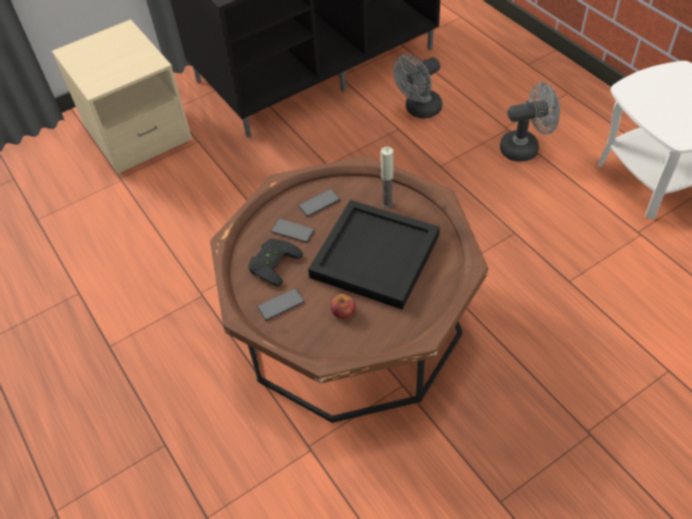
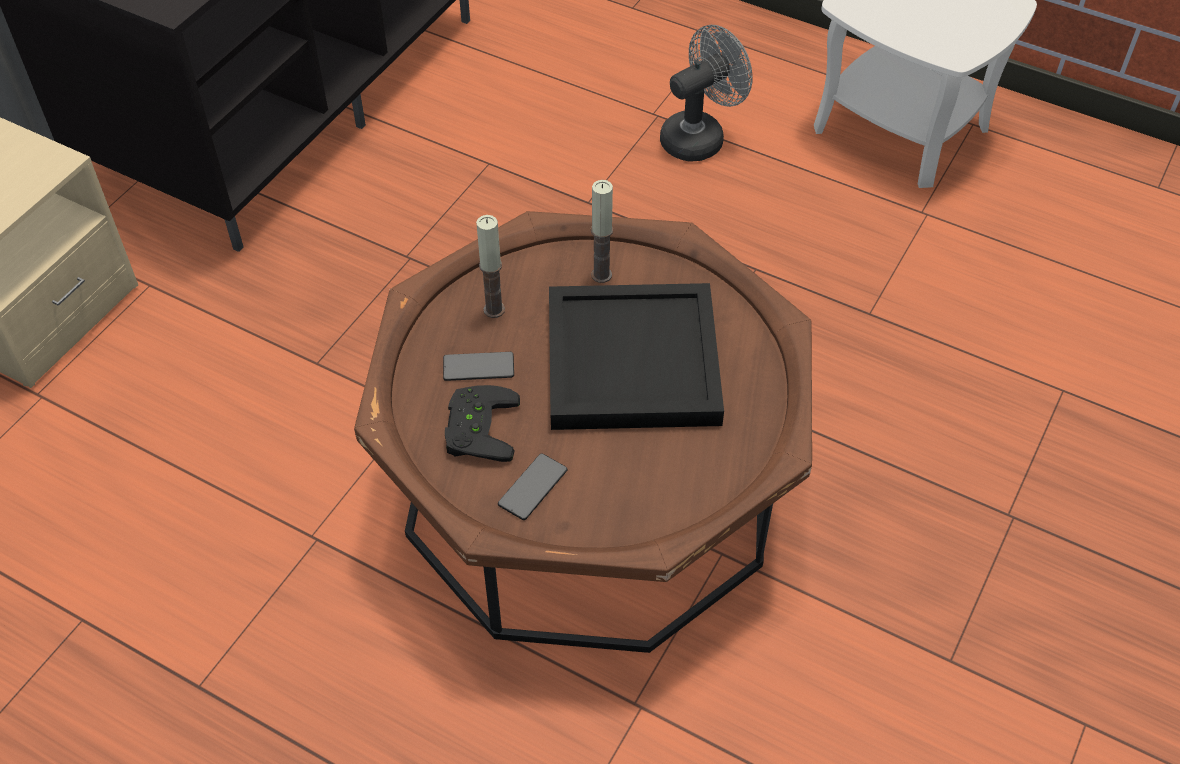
camera: 30 degrees left, 0 degrees up
phone [299,189,340,217] -> candle [476,215,505,318]
apple [331,294,356,319] -> none
grey fan [393,54,442,119] -> none

